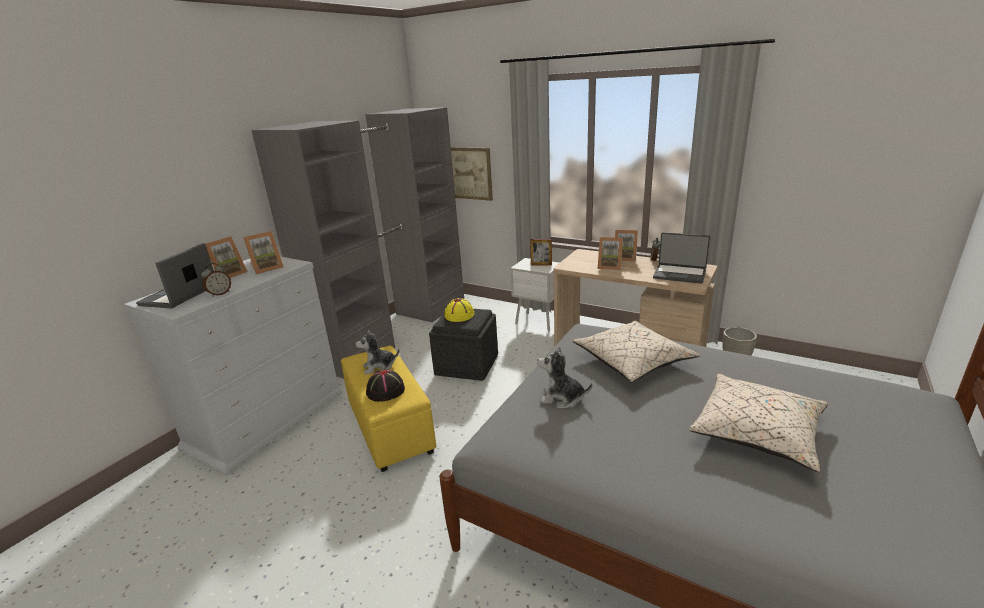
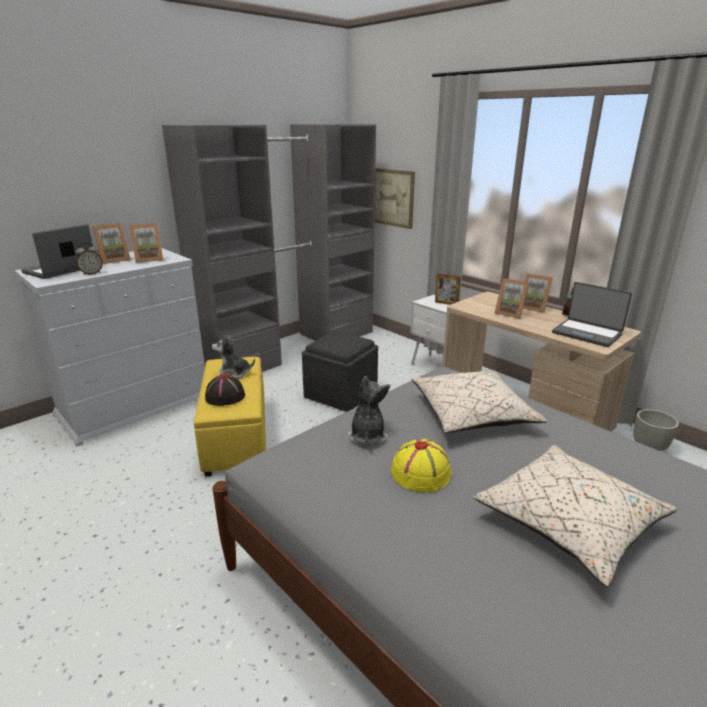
camera: 15 degrees right, 0 degrees up
yellow hat [445,298,474,322] -> yellow hat moved to [391,439,451,492]
plush toy [537,347,592,409] -> plush toy turned 60 degrees clockwise [348,376,390,445]

